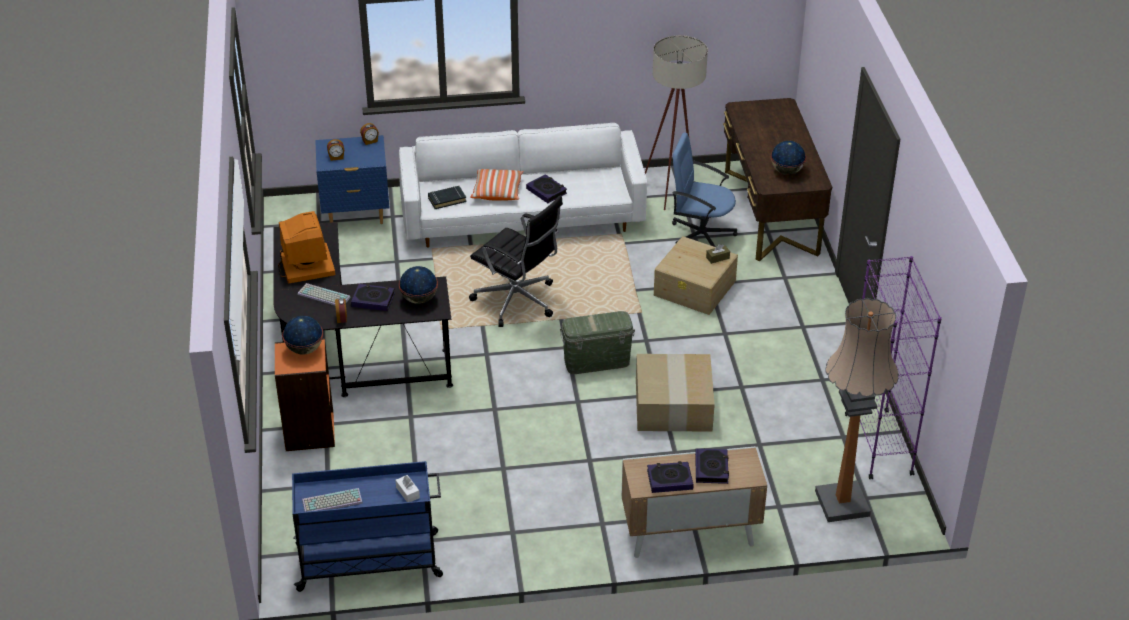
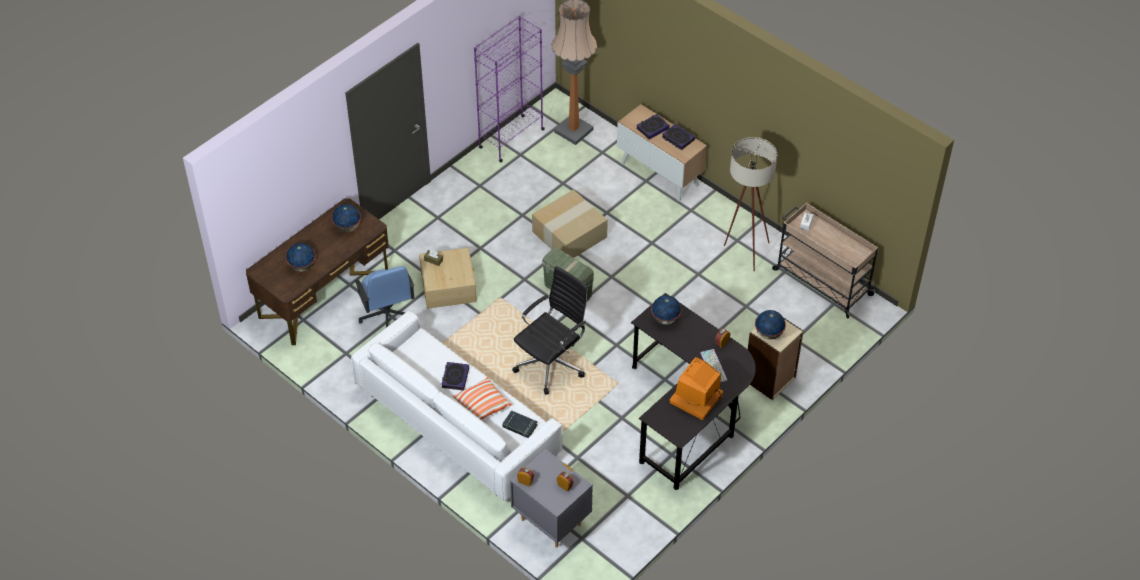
camera: 130 degrees left, 10 degrees up
orange bookcase [275,338,335,451] -> beige bookcase [748,317,803,400]
blue cart [292,461,443,592] -> beige cart [772,203,878,318]
keyboard [302,488,363,512] -> none
blue nightstand [315,135,390,224] -> grey nightstand [510,449,593,548]
book [351,284,395,311] -> none
black office chair [469,196,563,327] -> black office chair turned 45 degrees clockwise [512,266,589,395]
beige floor lamp [645,35,708,210] -> beige floor lamp moved to [724,137,778,271]
none -> globe [286,243,316,271]

